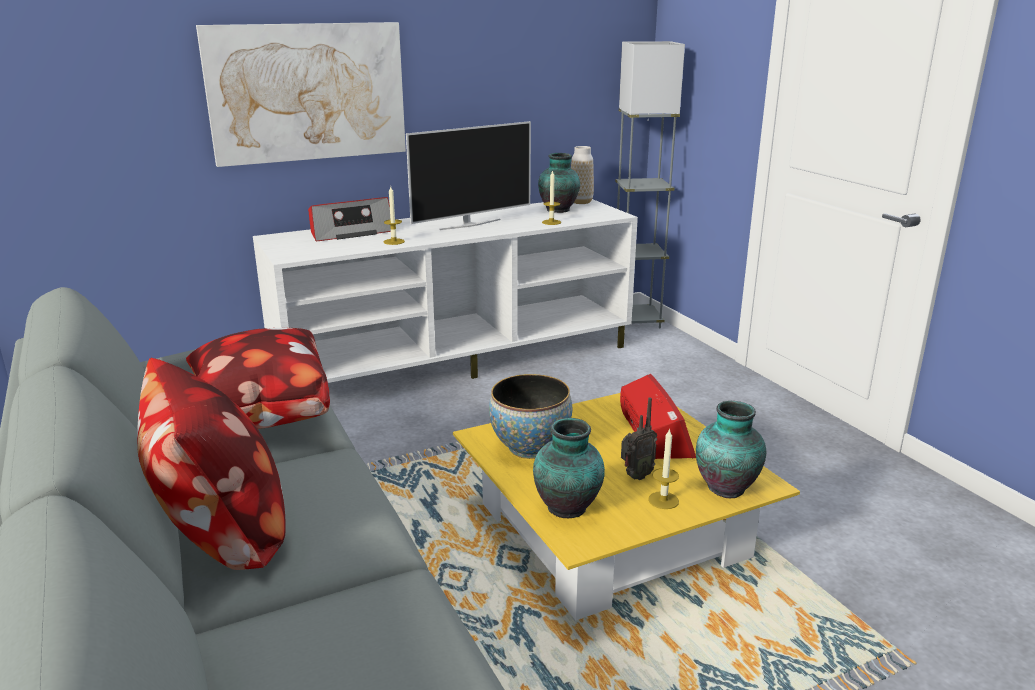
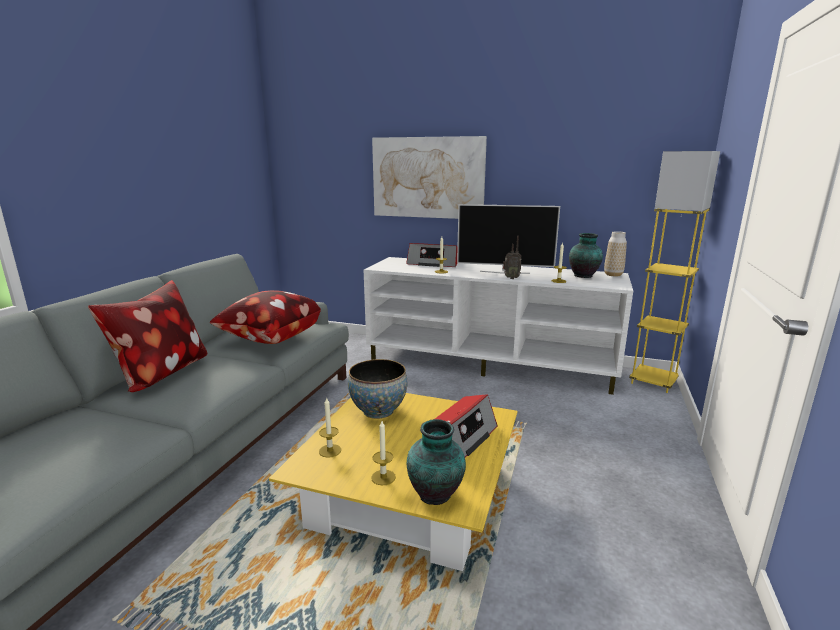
camera: 45 degrees right, 5 degrees down
vase [533,418,605,518] -> candle [319,397,341,458]
grey floor lamp [615,41,685,328] -> yellow floor lamp [629,151,720,393]
radio [621,398,657,480] -> radio moved to [503,236,522,279]

